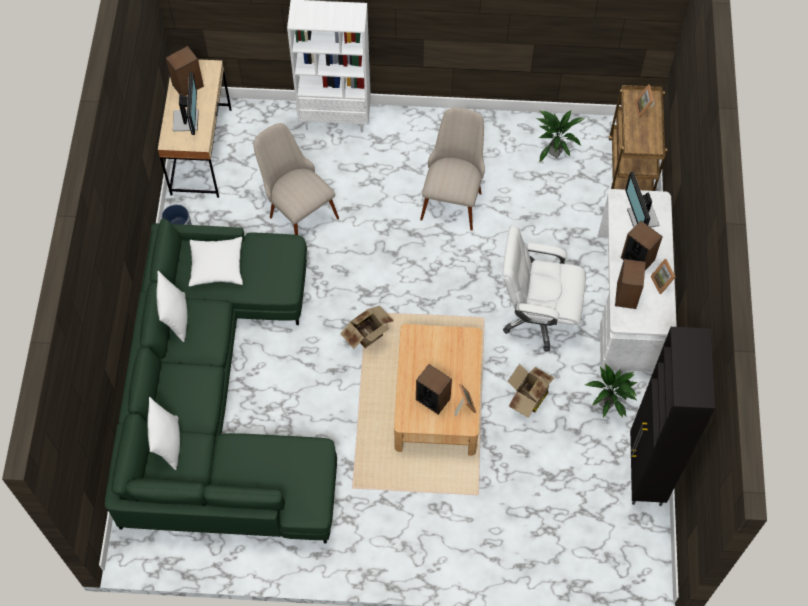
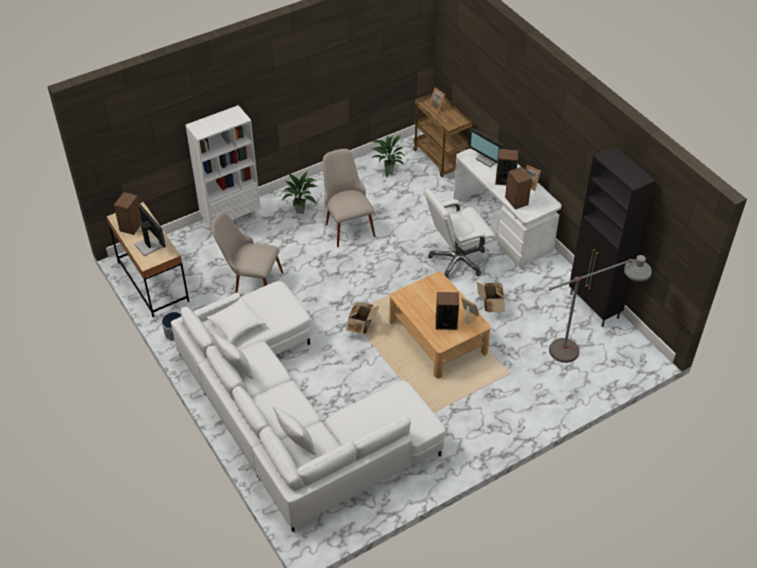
camera: 35 degrees left, 15 degrees down
green sofa [105,218,337,543] -> white sofa [171,281,446,532]
potted plant [585,363,638,418] -> potted plant moved to [282,171,317,214]
none -> grey floor lamp [549,255,652,363]

